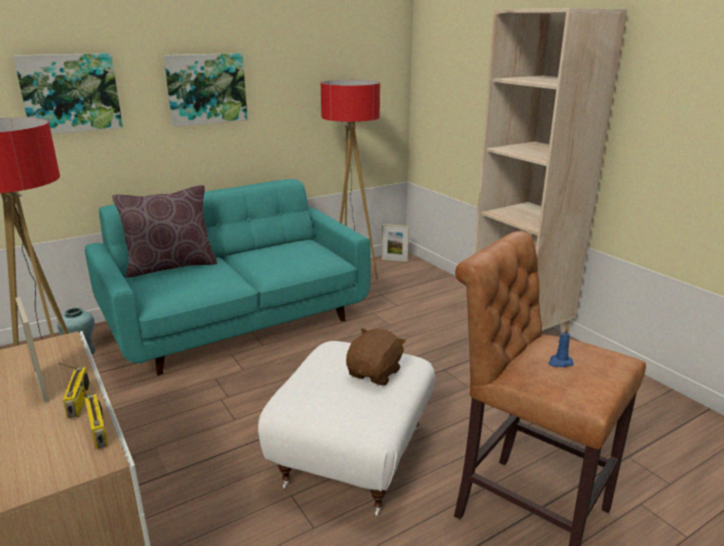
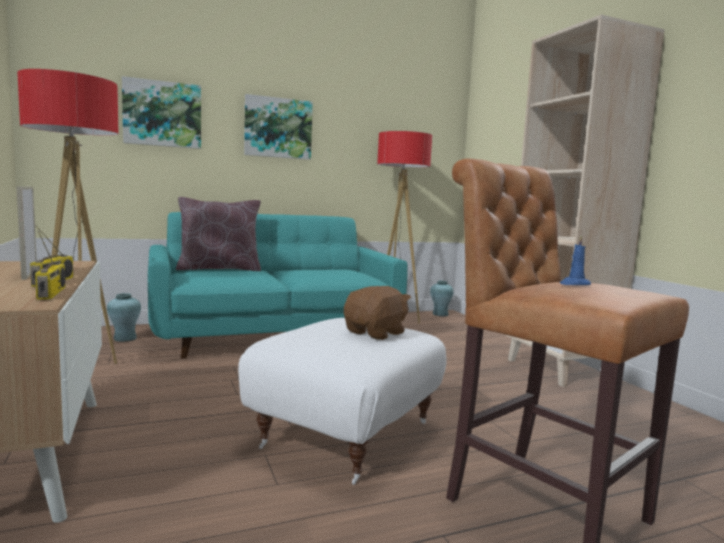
camera: 10 degrees right, 15 degrees down
picture frame [381,224,409,262] -> turquoise vase [430,281,453,316]

